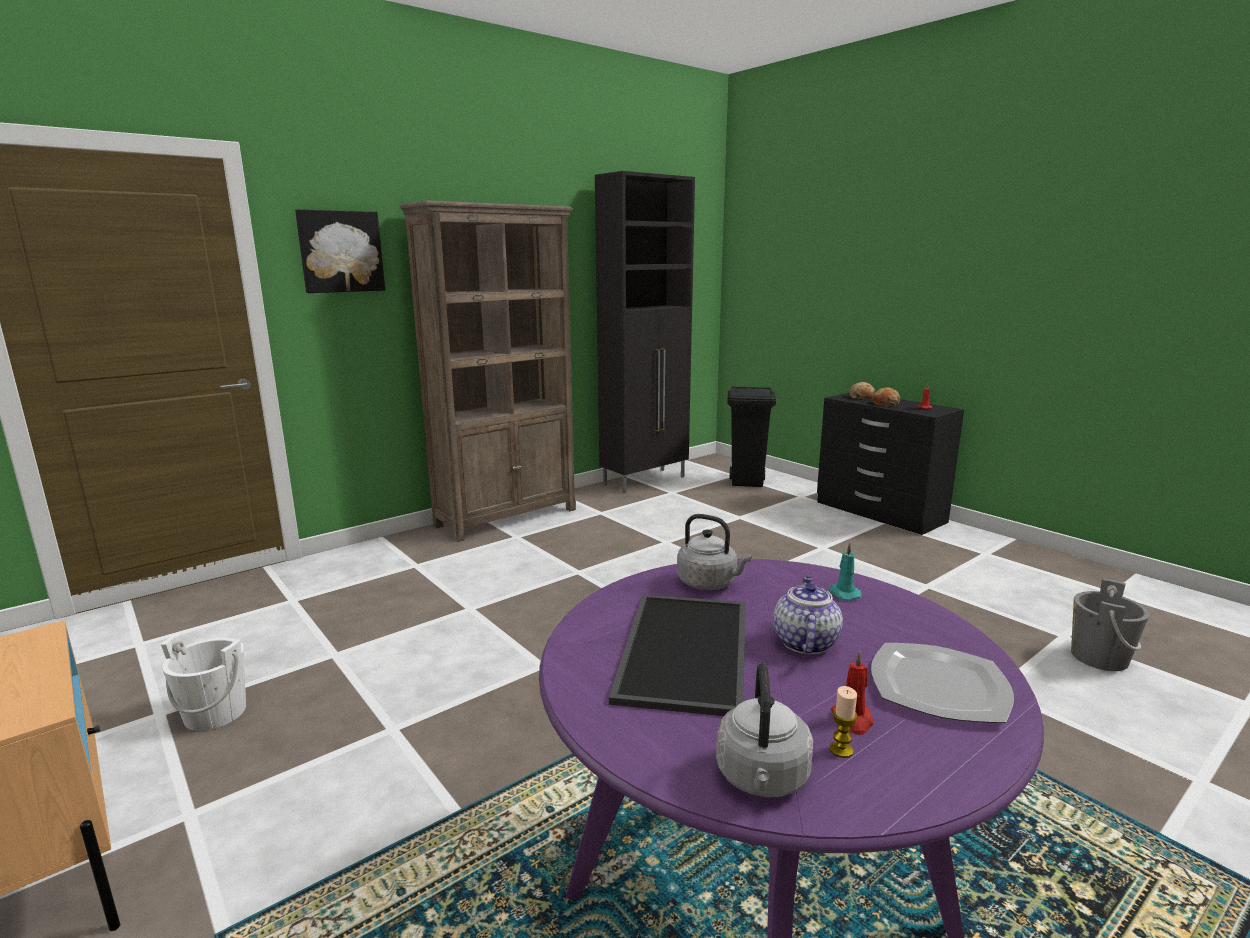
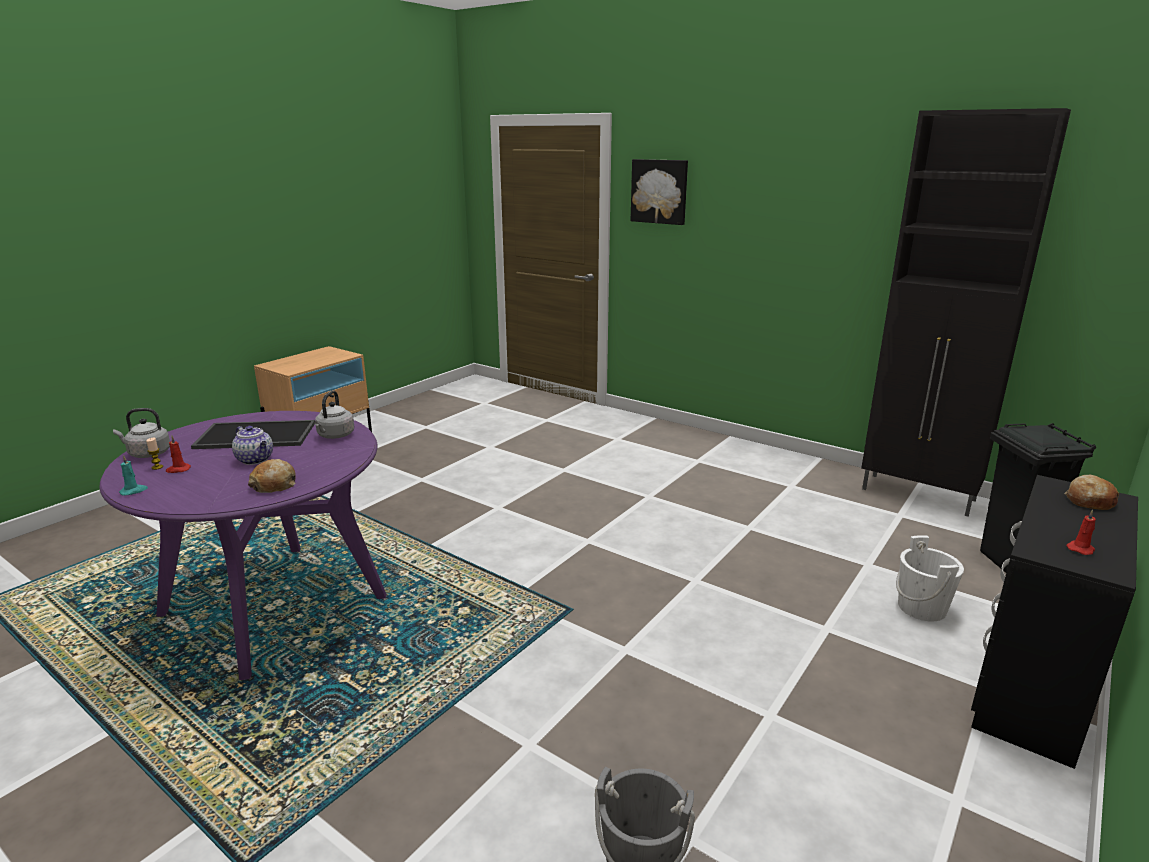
camera: 75 degrees right, 5 degrees up
white bucket [161,633,246,731] -> white bucket moved to [896,535,964,621]
brown bookcase [400,200,576,542] -> none
teapot [773,576,843,654] -> teapot turned 45 degrees clockwise [232,426,273,465]
turquoise candle [829,542,862,600] -> turquoise candle moved to [119,455,148,496]
plate [871,643,1014,723] -> none
bread [872,387,900,406] -> bread moved to [248,459,296,493]

